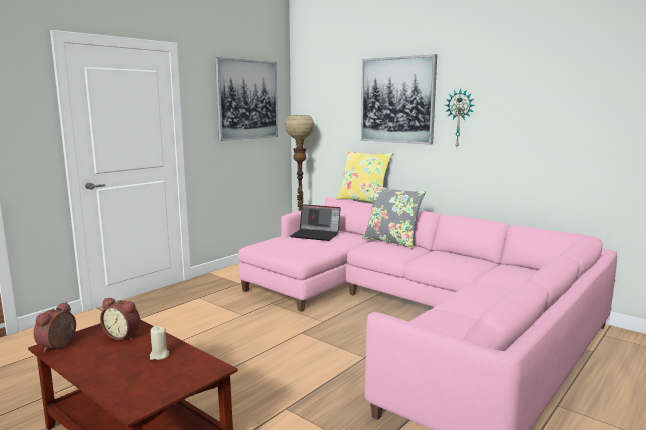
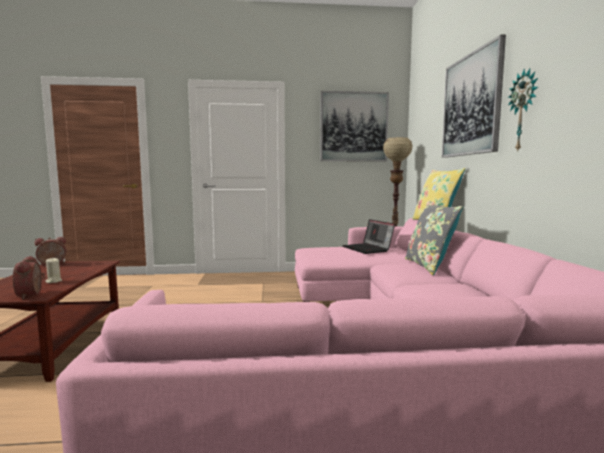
camera: 45 degrees right, 5 degrees down
alarm clock [100,298,140,340] -> alarm clock moved to [13,256,45,299]

